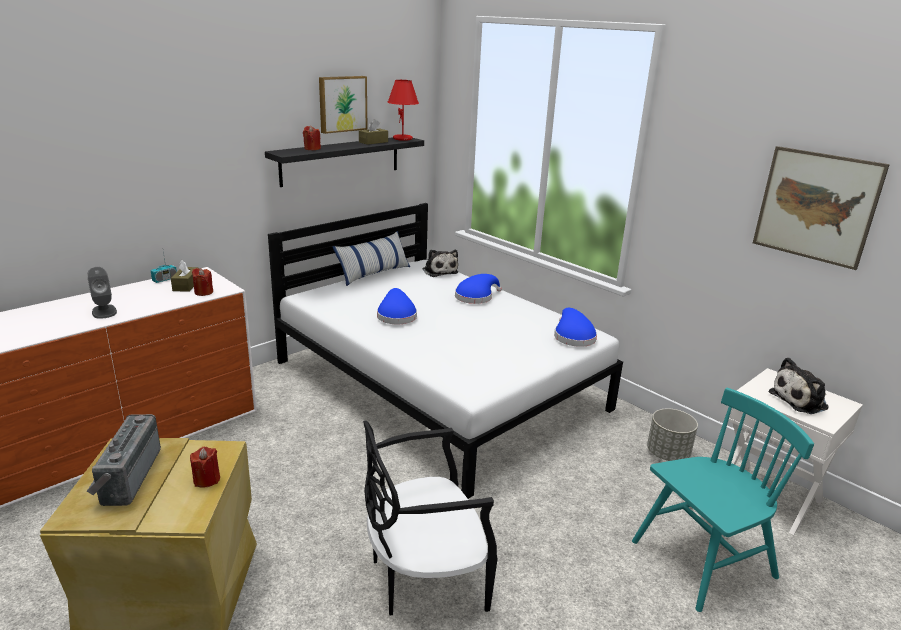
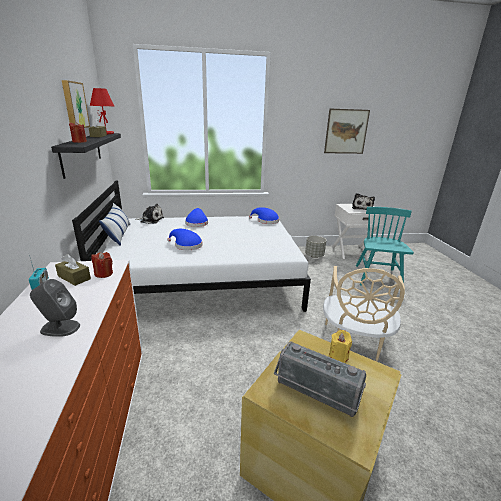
camera: 55 degrees left, 0 degrees up
red candle [190,447,220,488] -> yellow candle [329,330,352,363]
black chair [363,421,498,616] -> beige chair [323,266,405,362]

